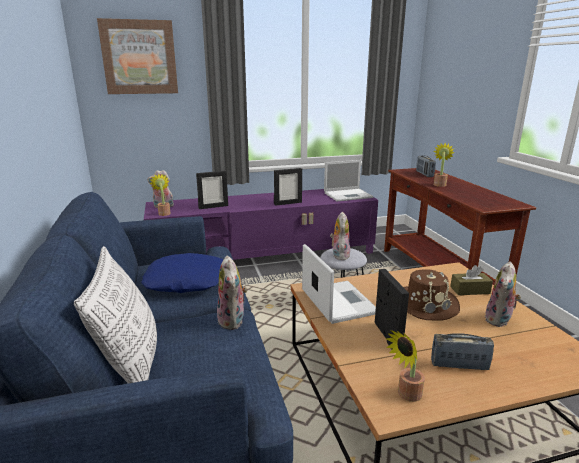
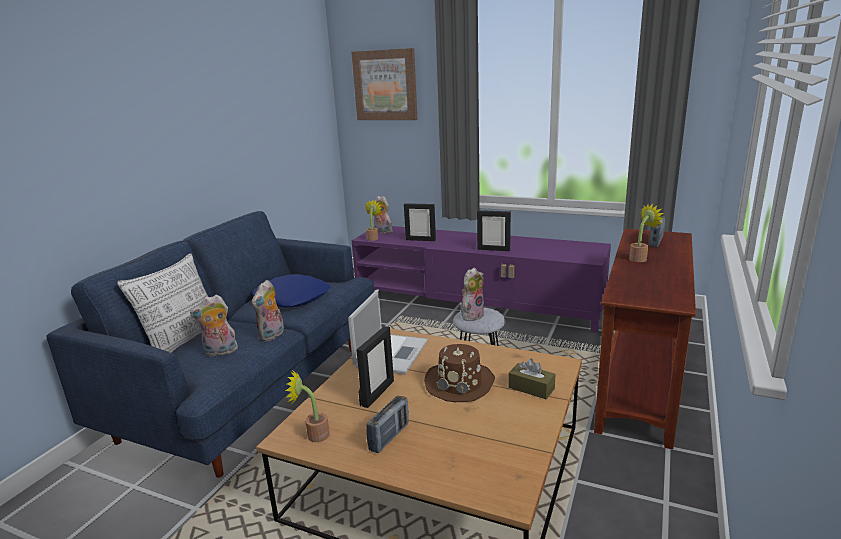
camera: 40 degrees right, 0 degrees up
laptop [324,160,373,201] -> none
radio [431,333,494,370] -> radio turned 75 degrees clockwise [366,396,409,453]
plush toy [485,261,521,327] -> plush toy moved to [190,295,238,357]

